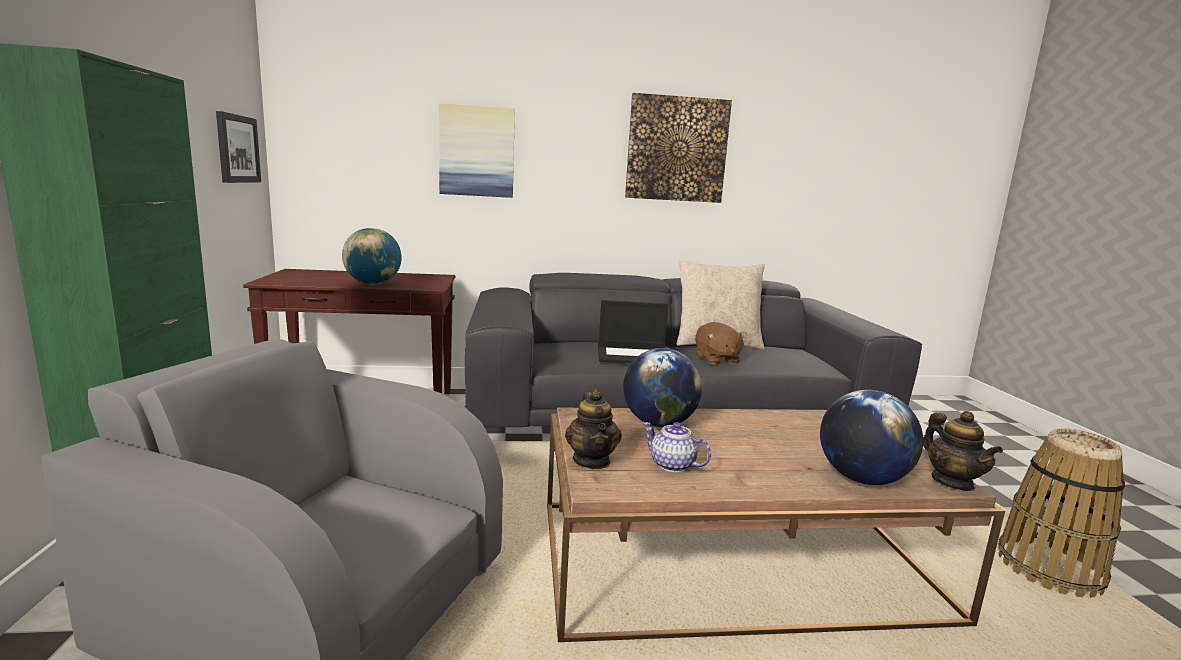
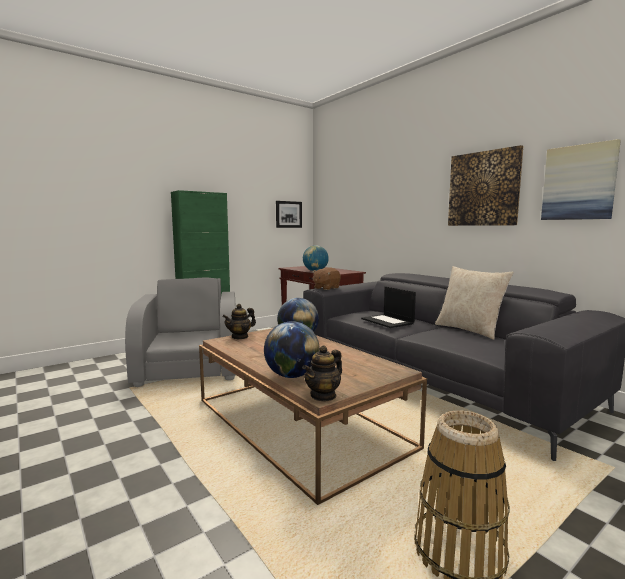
camera: 60 degrees right, 5 degrees down
picture [439,103,515,198] -> picture moved to [541,139,621,220]
teapot [643,422,711,472] -> none
brown plush toy [695,322,746,365] -> brown plush toy moved to [312,267,341,290]

